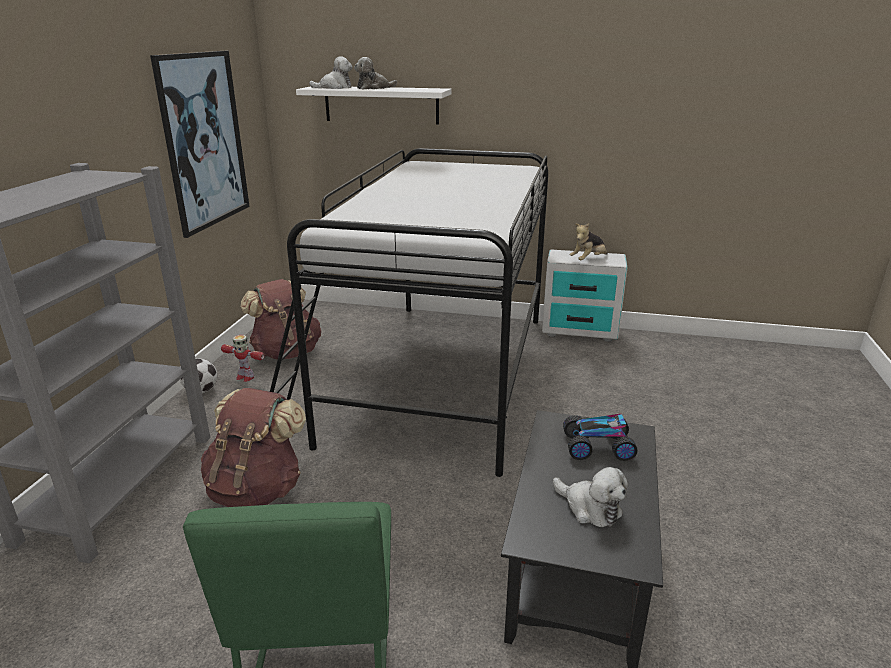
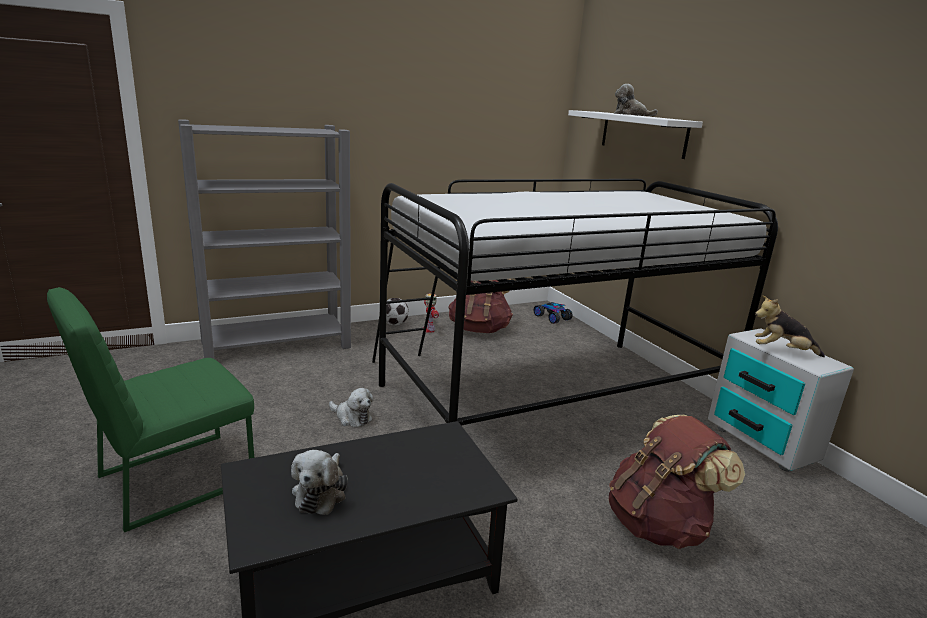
camera: 50 degrees right, 5 degrees down
picture [150,51,250,238] -> none
brown backpack [201,388,306,507] -> brown backpack moved to [609,415,745,549]
plush toy [309,57,353,89] -> plush toy moved to [329,388,374,427]
toy car [563,413,638,461] -> toy car moved to [534,302,573,324]

